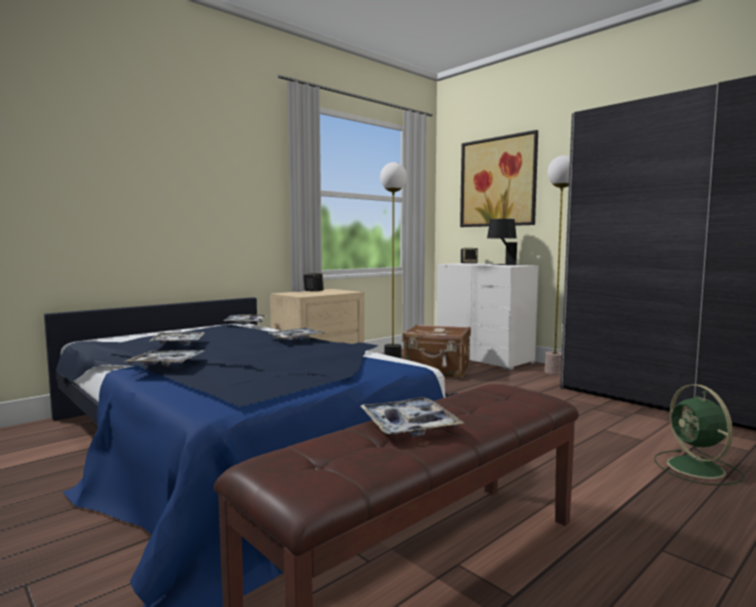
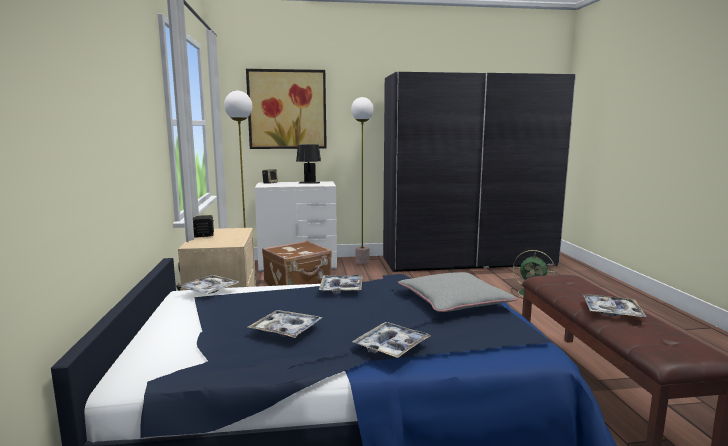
camera: 55 degrees left, 5 degrees up
none -> grey pillow [398,272,518,312]

